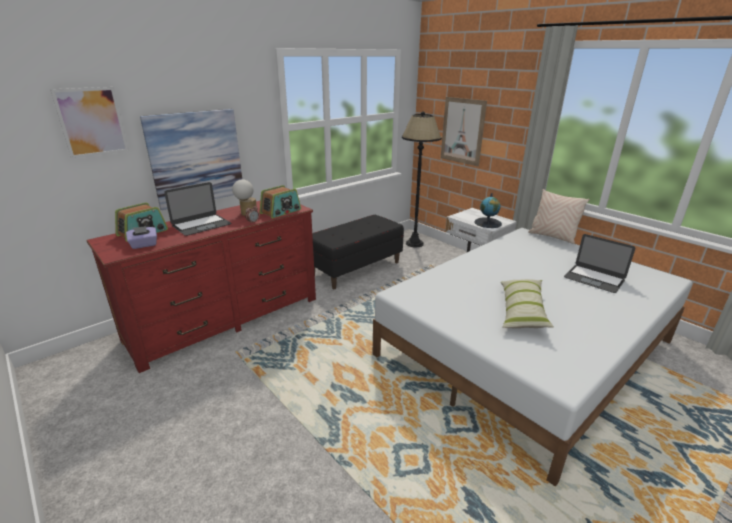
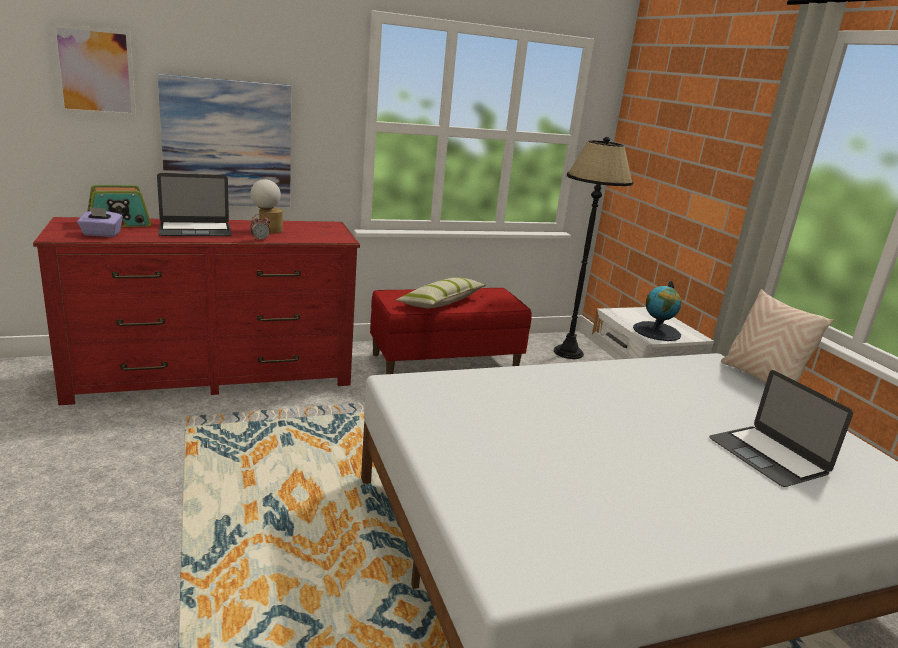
camera: 20 degrees right, 5 degrees down
radio [259,185,301,219] -> none
black bench [312,215,404,289] -> red bench [370,288,532,374]
picture [441,97,487,166] -> none
pillow [501,279,554,328] -> pillow moved to [396,278,486,308]

